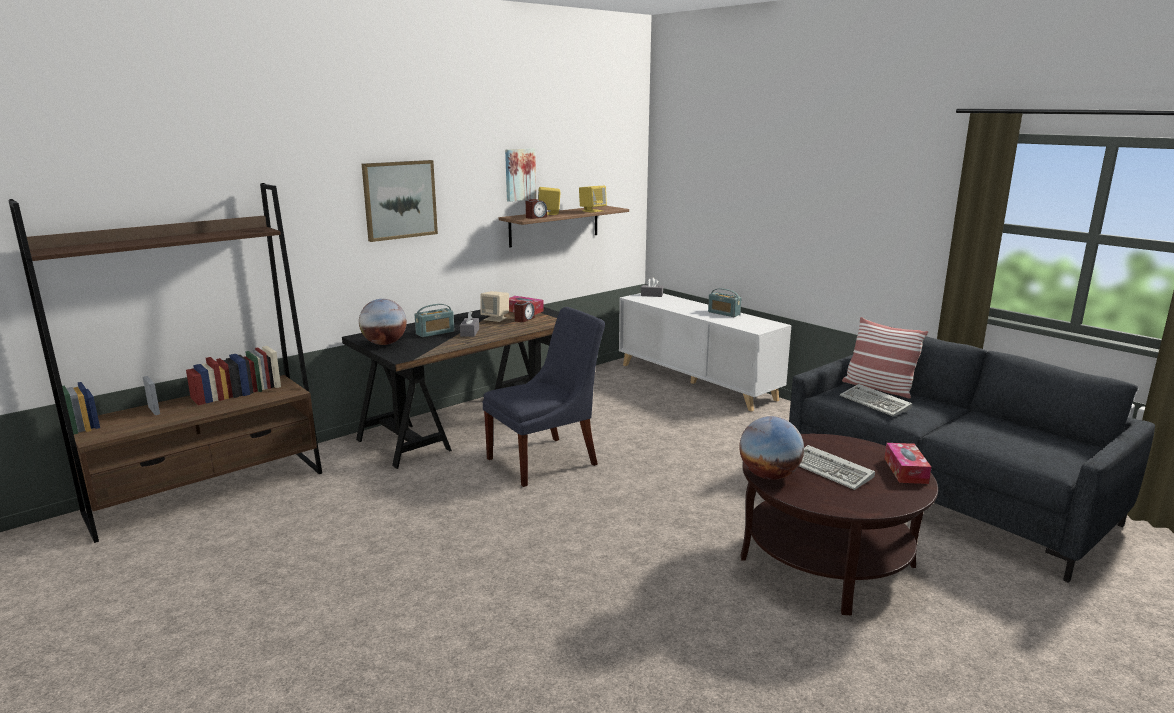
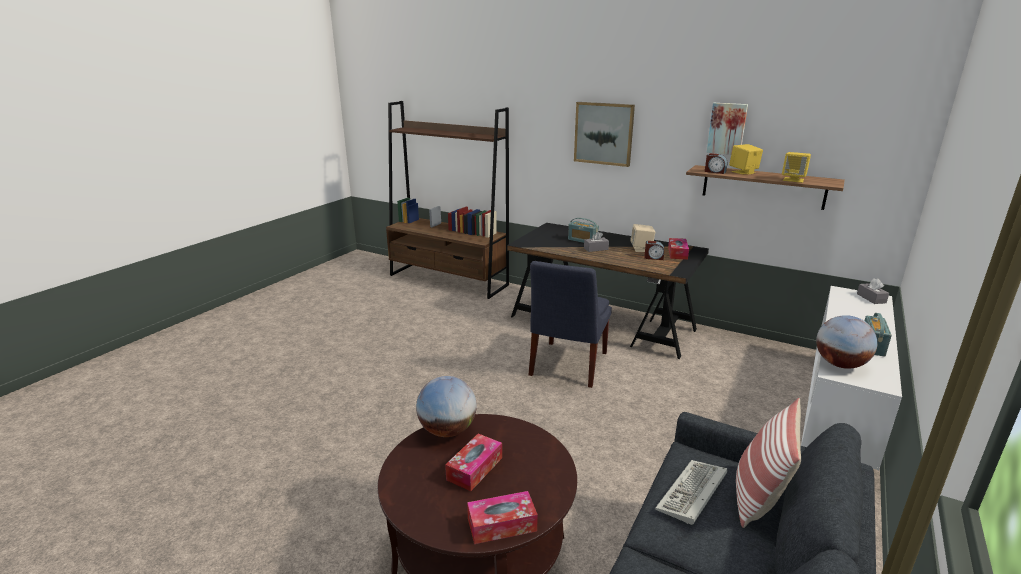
camera: 70 degrees right, 5 degrees up
globe [359,299,407,345] -> globe moved to [816,315,877,369]
blue chair [483,307,605,487] -> blue chair turned 75 degrees clockwise [529,261,612,388]
keyboard [799,445,875,490] -> tissue box [445,433,502,491]

